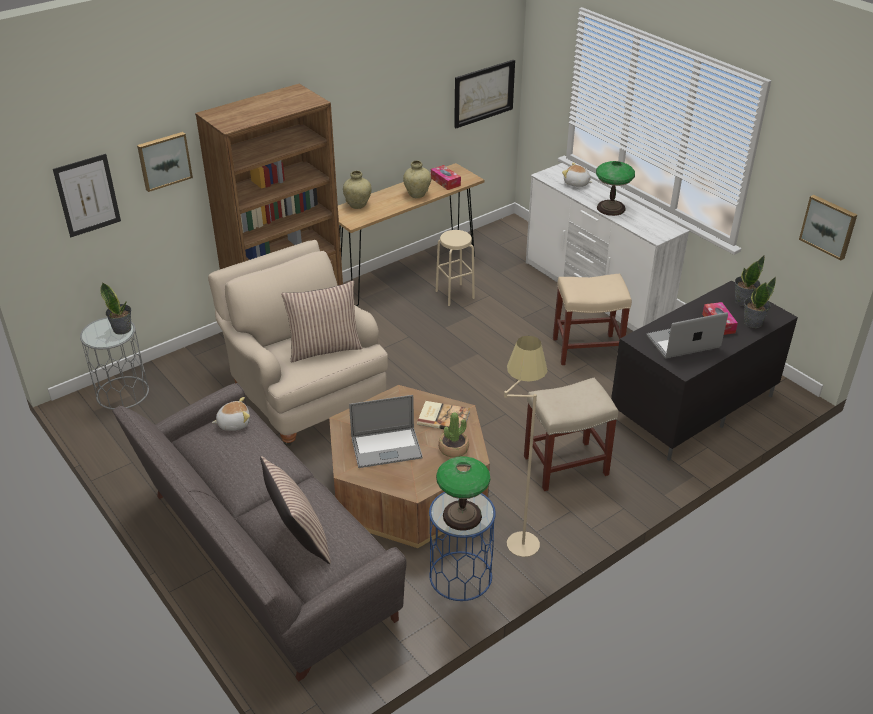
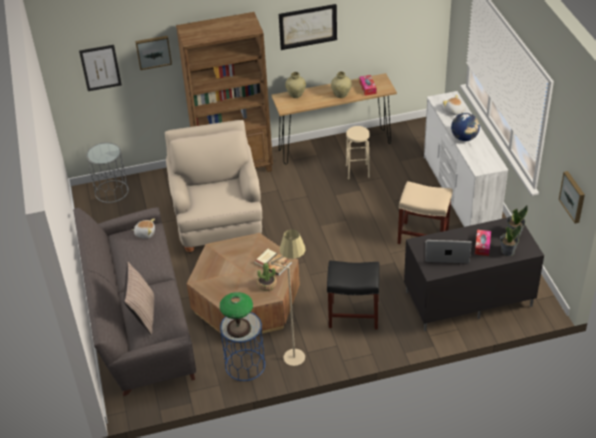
camera: 25 degrees right, 5 degrees up
potted plant [101,282,131,335] -> none
pillow [281,281,363,362] -> none
laptop [349,395,423,468] -> none
picture [454,60,515,128] -> picture moved to [279,4,337,50]
beige stool [524,378,618,491] -> black stool [327,261,380,329]
table lamp [596,161,635,216] -> globe [451,113,480,141]

